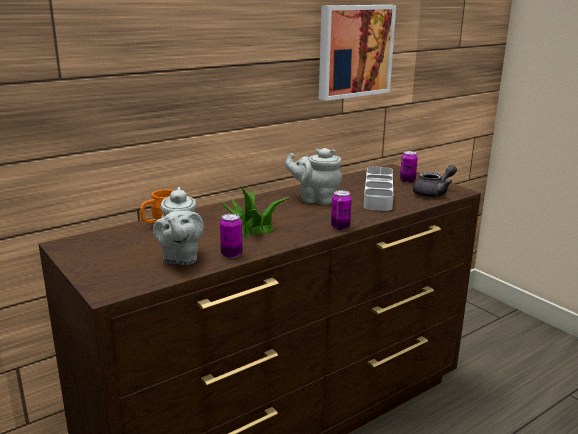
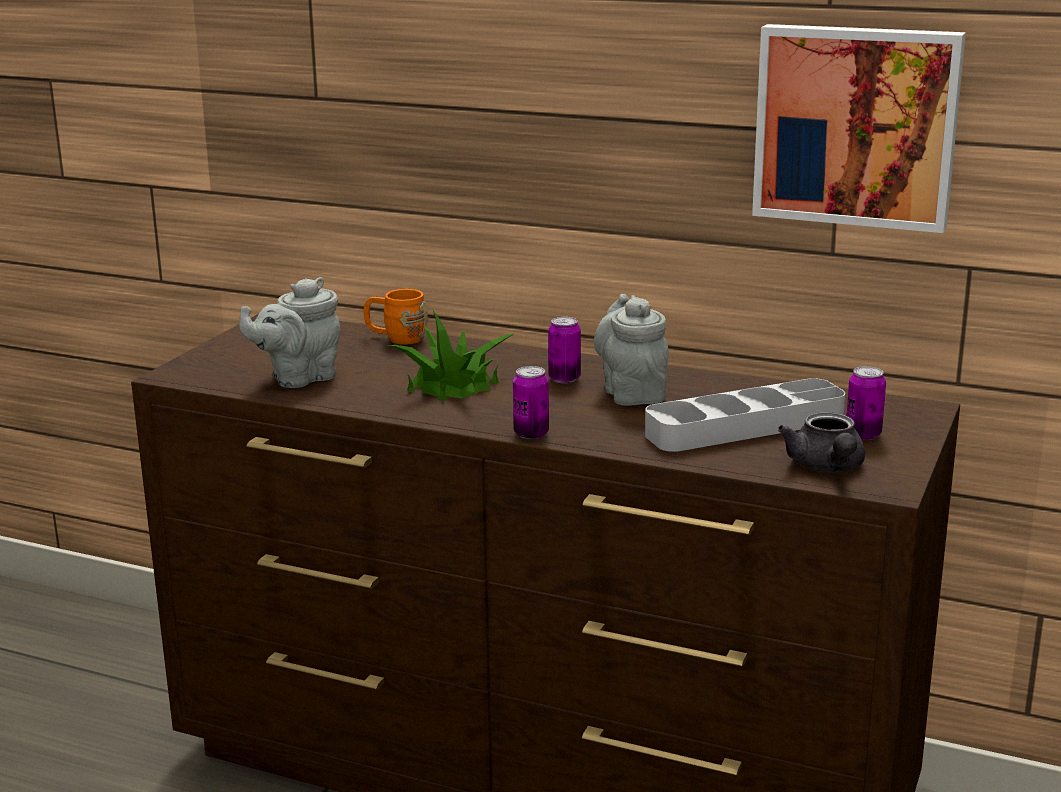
camera: 60 degrees right, 0 degrees up
can [220,214,242,258] -> can moved to [548,317,581,383]
grey teapot [413,165,457,197] -> grey teapot turned 60 degrees clockwise [778,412,865,472]

